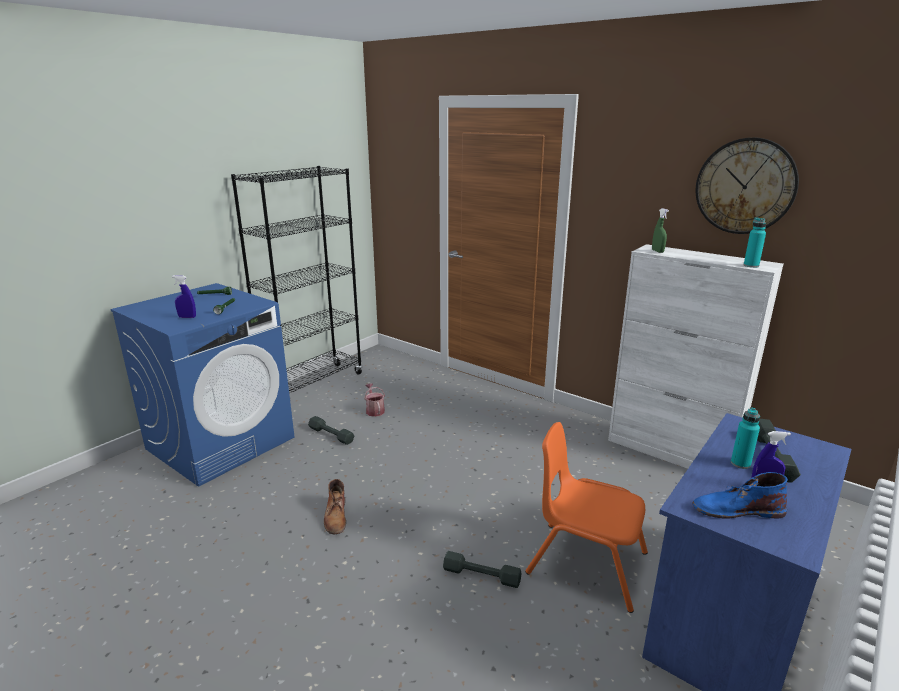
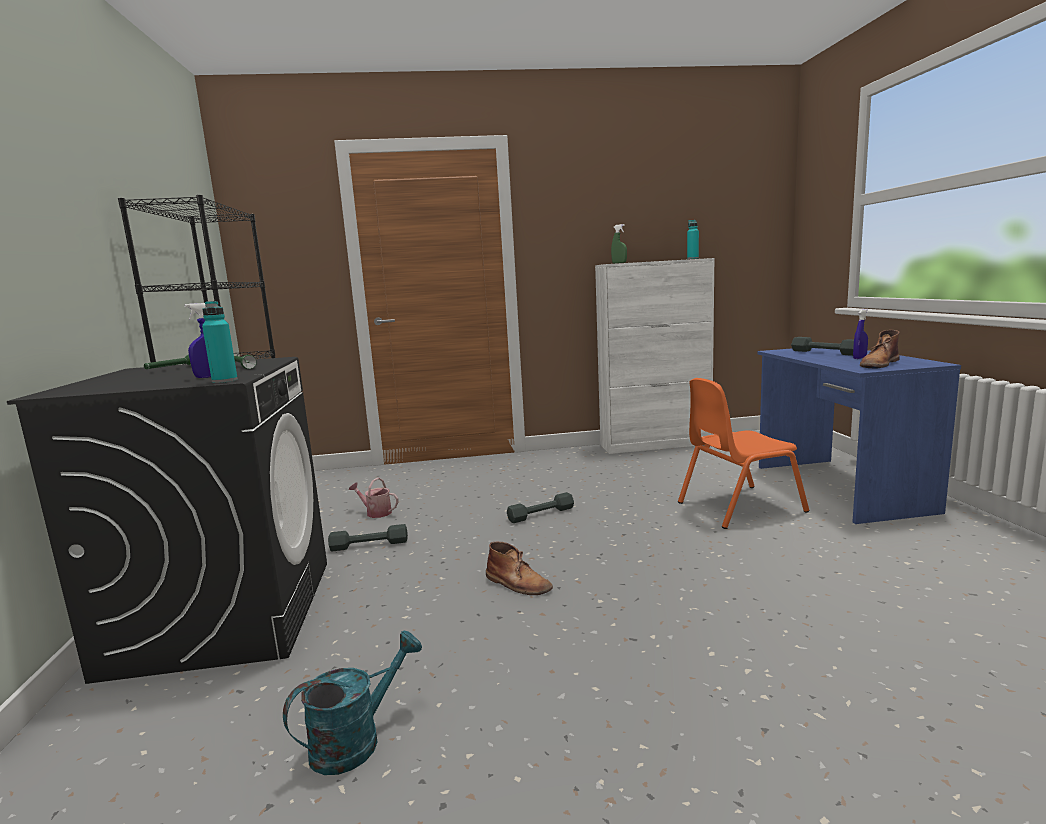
camera: 45 degrees left, 10 degrees down
blue washing machine [110,283,294,487] -> black washing machine [7,357,327,684]
grey dumbbell [443,551,521,588] -> grey dumbbell moved to [507,492,574,523]
blue boot [692,472,788,519] -> brown boot [860,330,900,368]
wall clock [696,137,799,234] -> none
turquoise bottle [731,408,760,469] -> turquoise bottle moved to [202,301,238,383]
none -> turquoise watering can [283,631,422,775]

